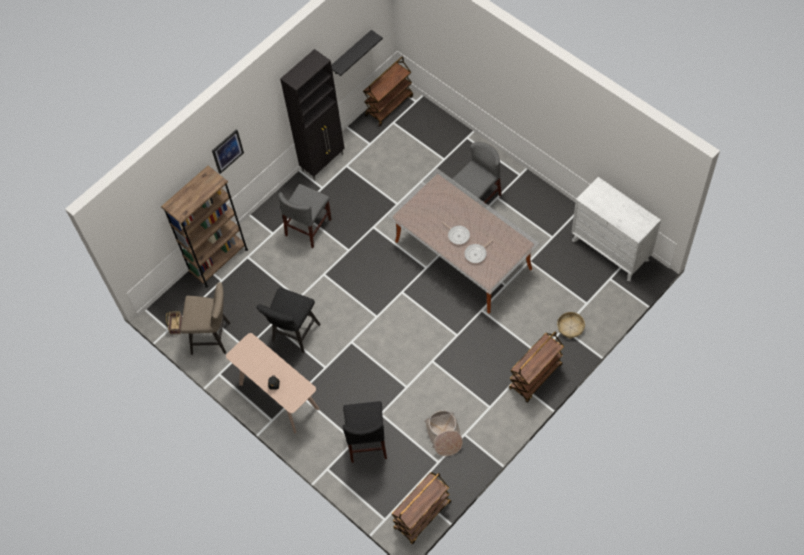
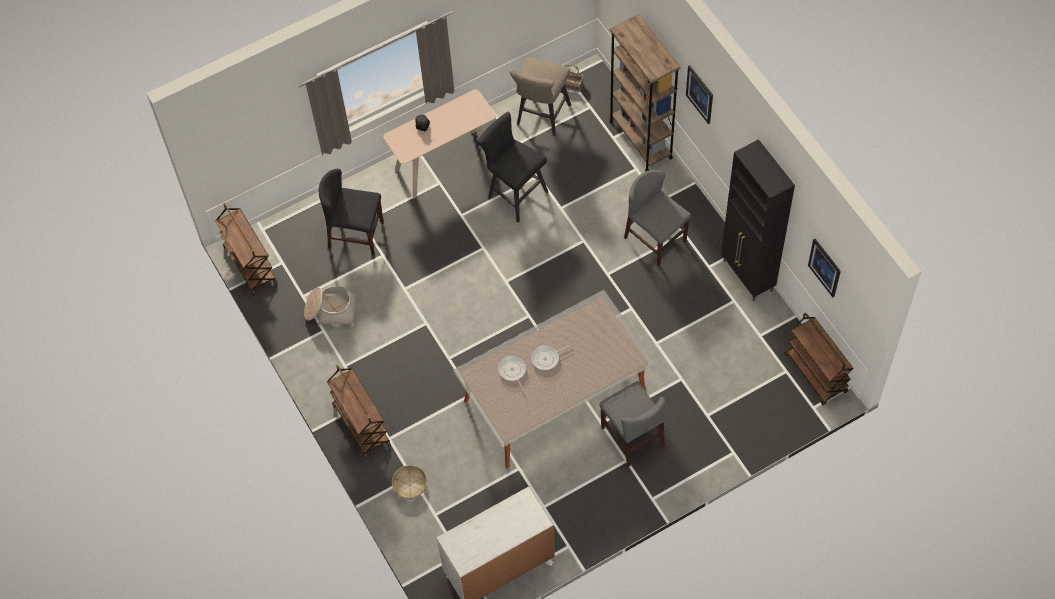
camera: 105 degrees right, 0 degrees up
black shelf [331,30,383,76] -> picture [808,239,841,297]

